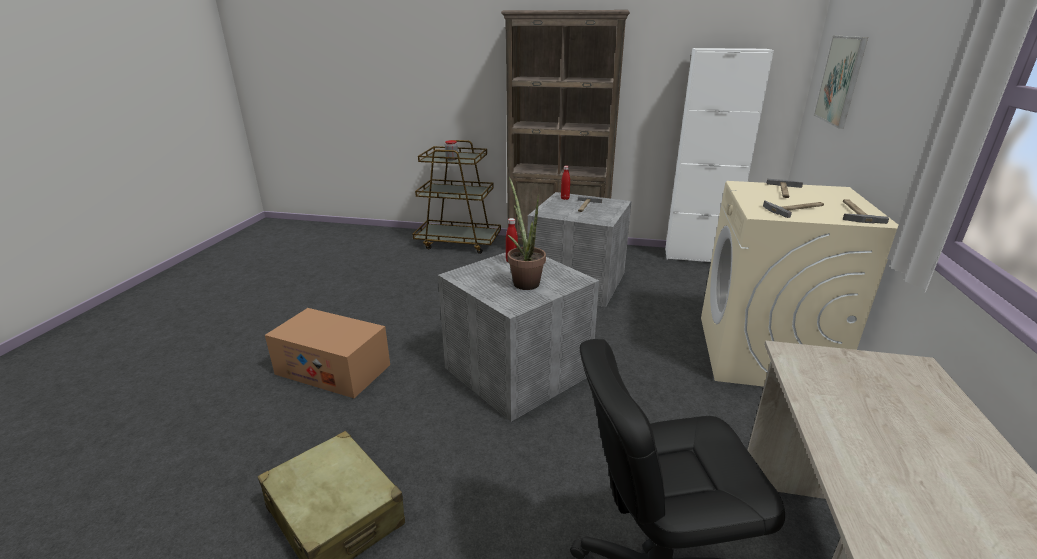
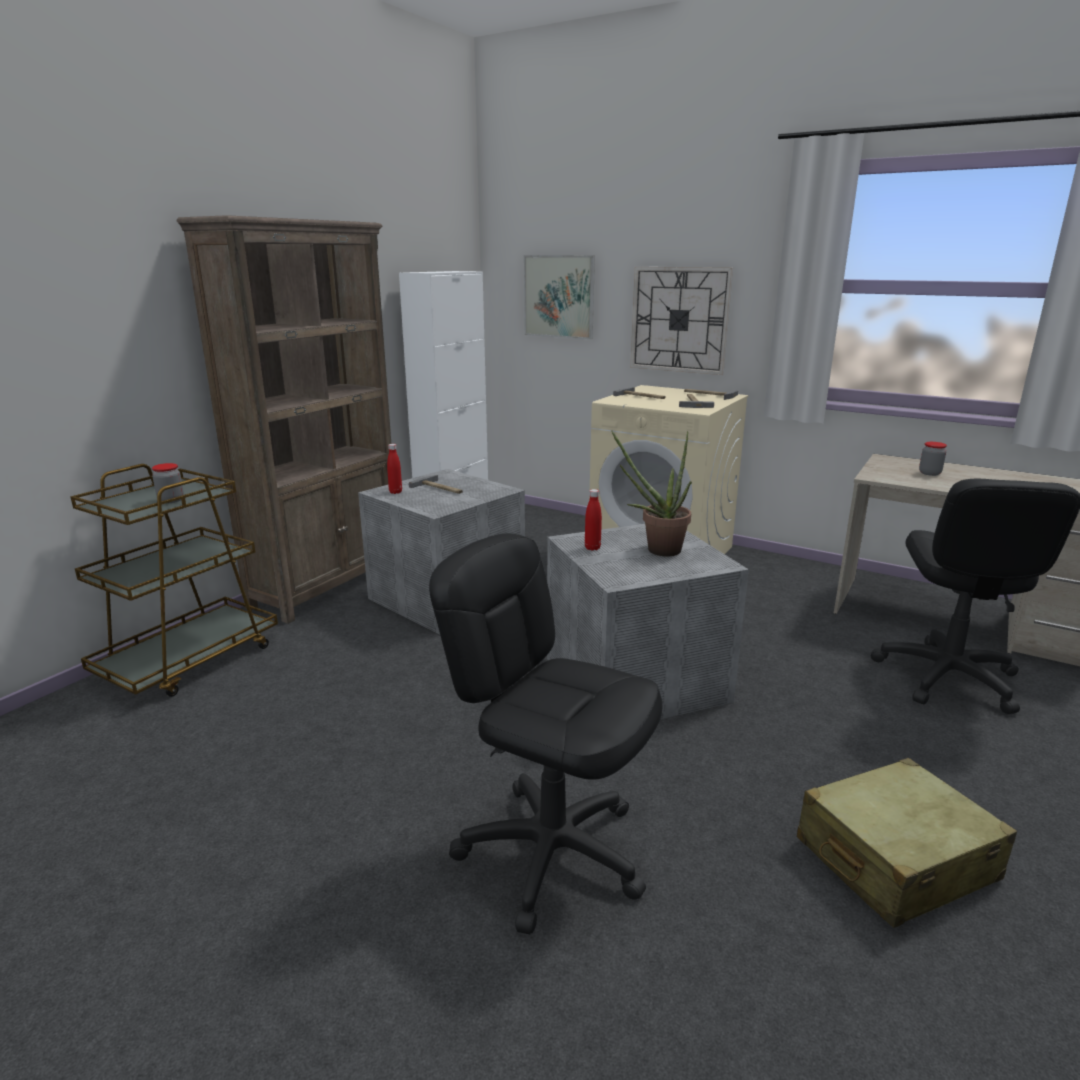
camera: 70 degrees left, 5 degrees down
cardboard box [265,308,390,398] -> black office chair [429,533,662,934]
none -> wall clock [630,267,733,375]
none -> jar [919,442,947,476]

